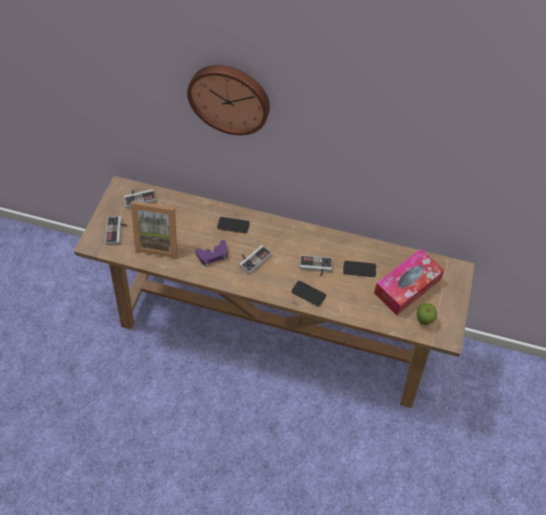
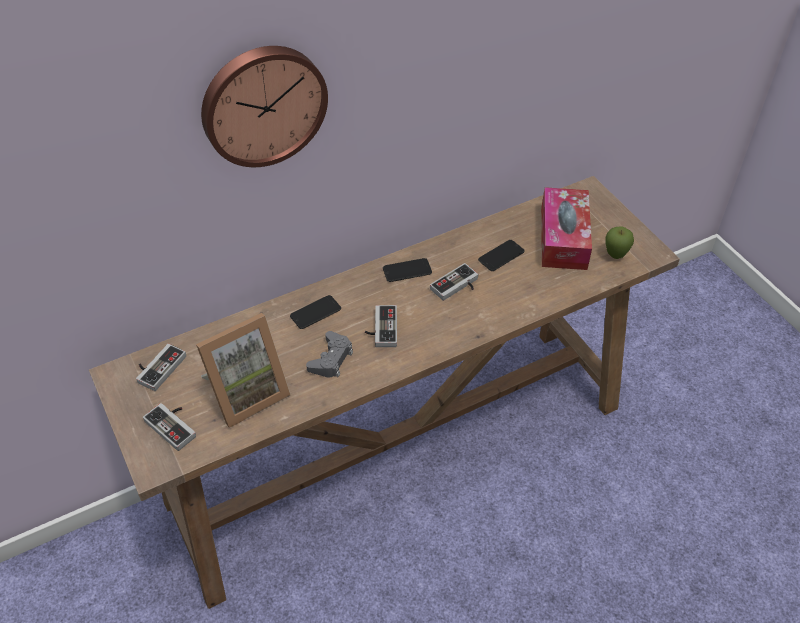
camera: 45 degrees left, 10 degrees down
purple game controller [195,240,228,267] -> grey game controller [306,331,353,377]
phone [291,281,326,307] -> phone moved to [383,258,432,282]

